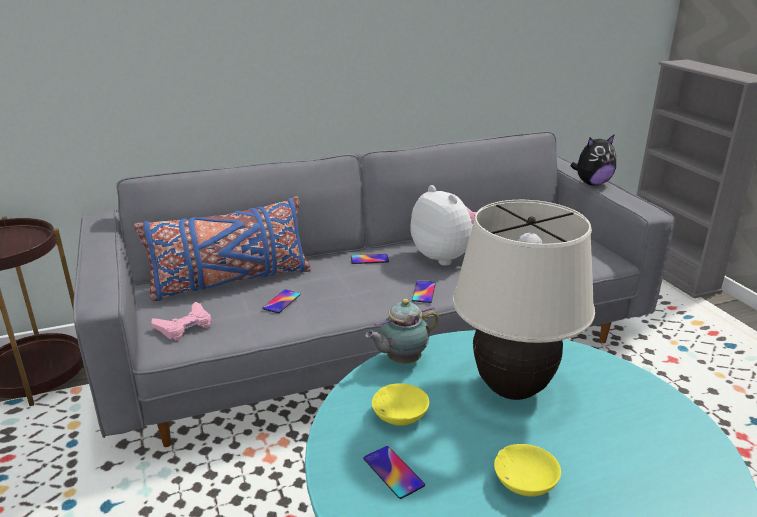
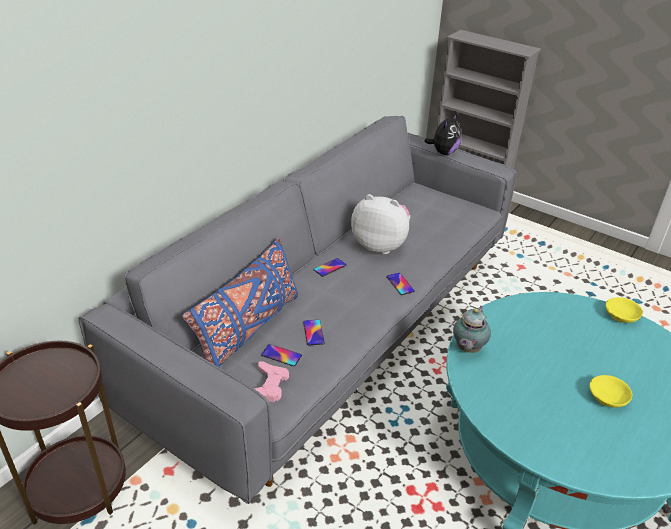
camera: 35 degrees left, 10 degrees up
phone [363,446,425,499] -> phone moved to [261,344,302,366]
yellow bowl [372,383,429,426] -> yellow bowl moved to [606,297,643,323]
beige table lamp [452,200,595,400] -> none

